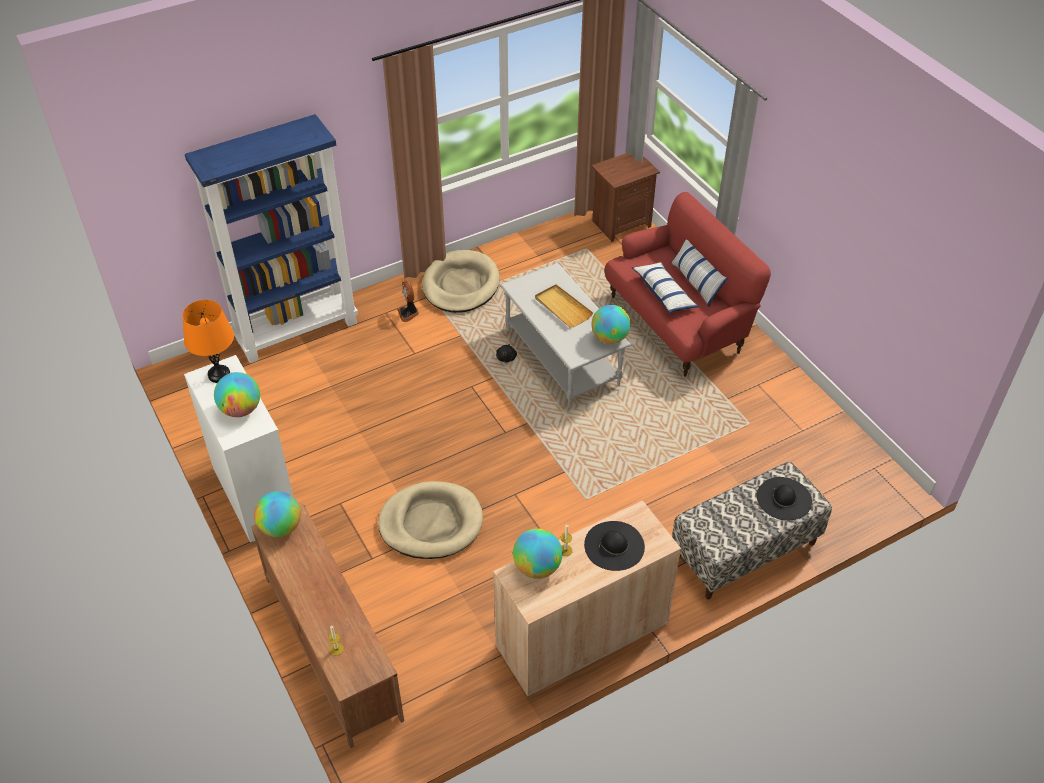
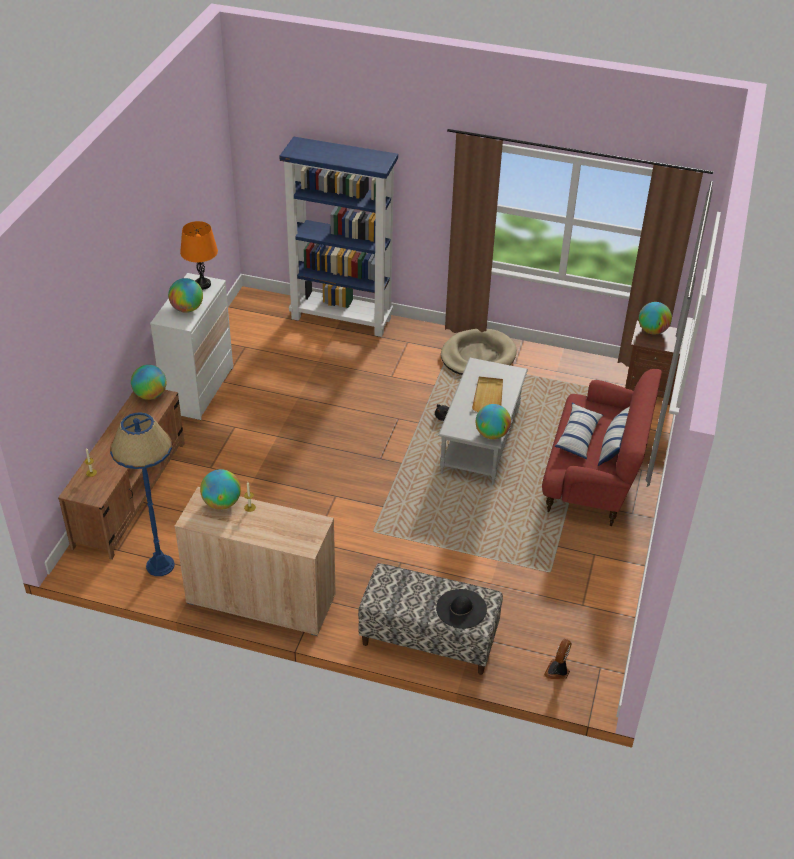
camera: 45 degrees right, 5 degrees down
beige dog bed [378,481,483,559] -> none
fan [397,280,419,322] -> fan moved to [544,639,571,679]
black hat [584,521,645,571] -> none
none -> blue floor lamp [110,412,175,576]
none -> globe [639,302,672,334]

